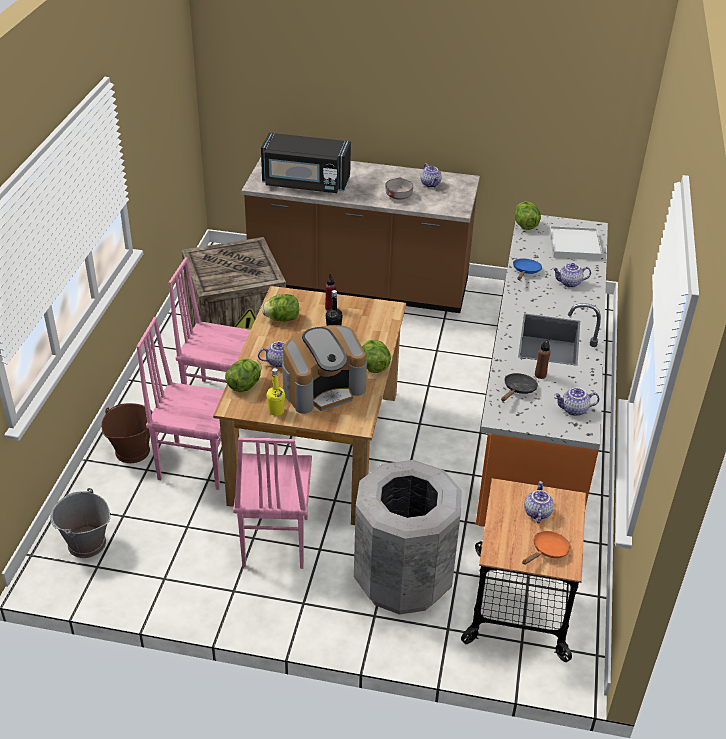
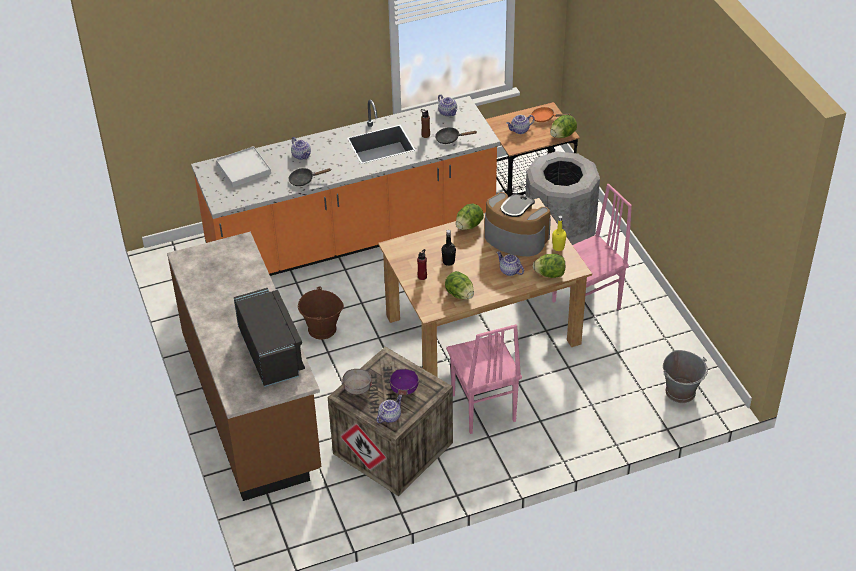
camera: 120 degrees left, 5 degrees up
brown bucket [101,403,153,463] -> brown bucket moved to [298,287,344,340]
pink chair [136,317,224,490] -> none
grey bowl [385,177,413,199] -> grey bowl moved to [341,369,373,395]
teapot [420,163,441,188] -> teapot moved to [376,395,402,423]
blue frying pan [513,259,542,280] -> black frying pan [289,168,331,186]
lettuce [515,201,541,230] -> lettuce moved to [550,115,577,138]
none -> purple bowl [389,369,419,395]

